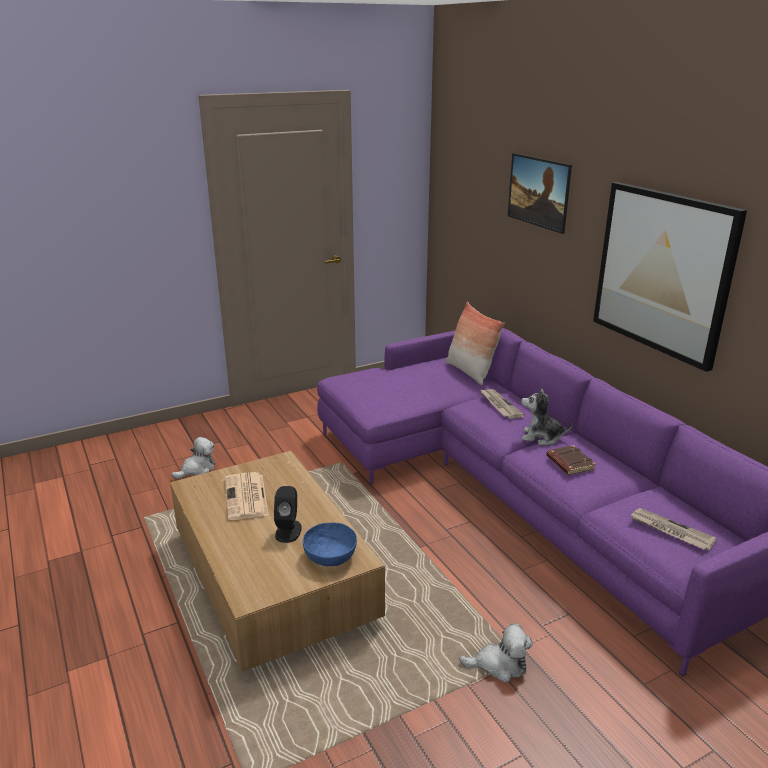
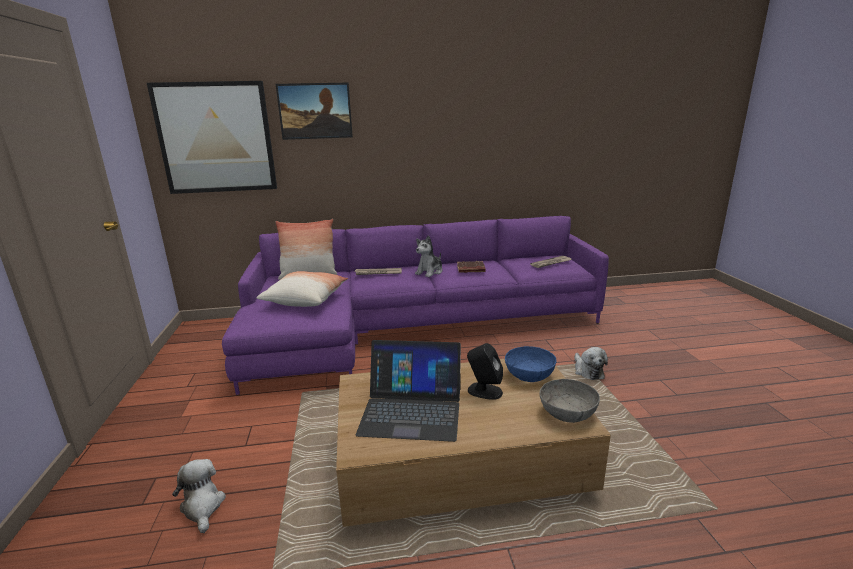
camera: 70 degrees left, 5 degrees down
newspaper [225,472,269,520] -> laptop [356,340,461,442]
plush toy [459,623,533,683] -> plush toy turned 150 degrees clockwise [575,347,608,380]
picture [593,182,747,372] -> picture moved to [147,81,277,194]
none -> pillow [257,271,348,307]
none -> grey bowl [539,379,600,423]

